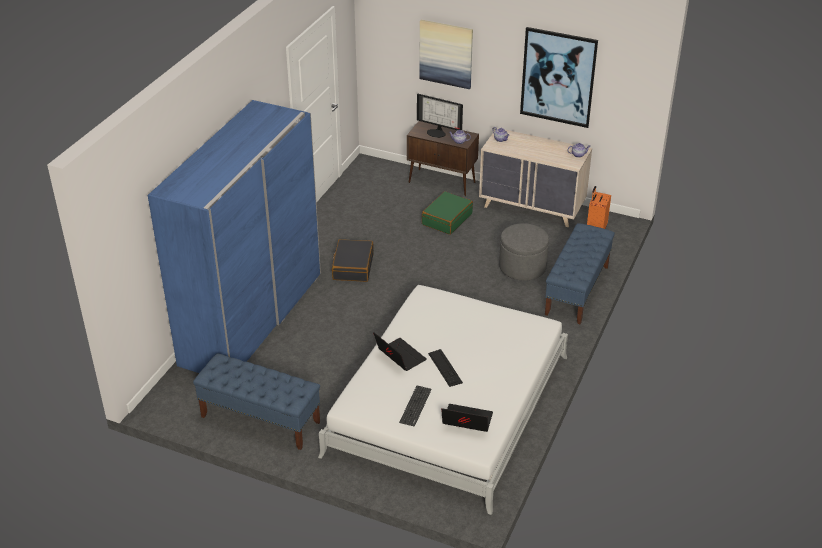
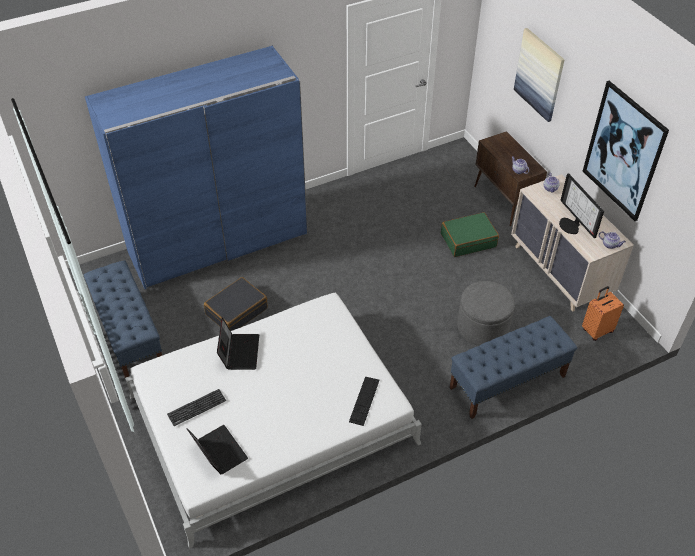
camera: 40 degrees right, 10 degrees up
black suitcase [332,239,374,282] -> black suitcase moved to [204,277,268,331]
monitor [417,94,463,138] -> monitor moved to [559,173,604,238]
keyboard [428,349,463,387] -> keyboard moved to [349,377,380,426]

